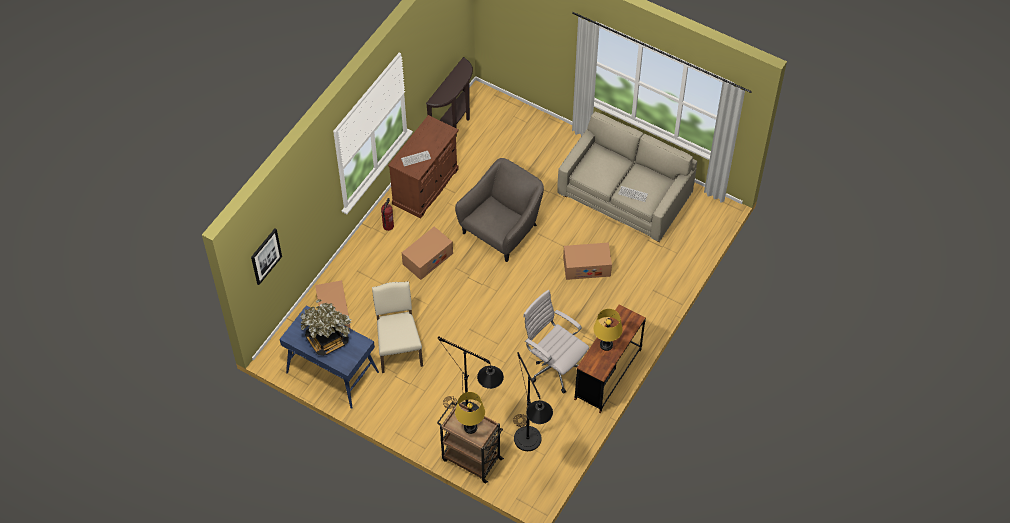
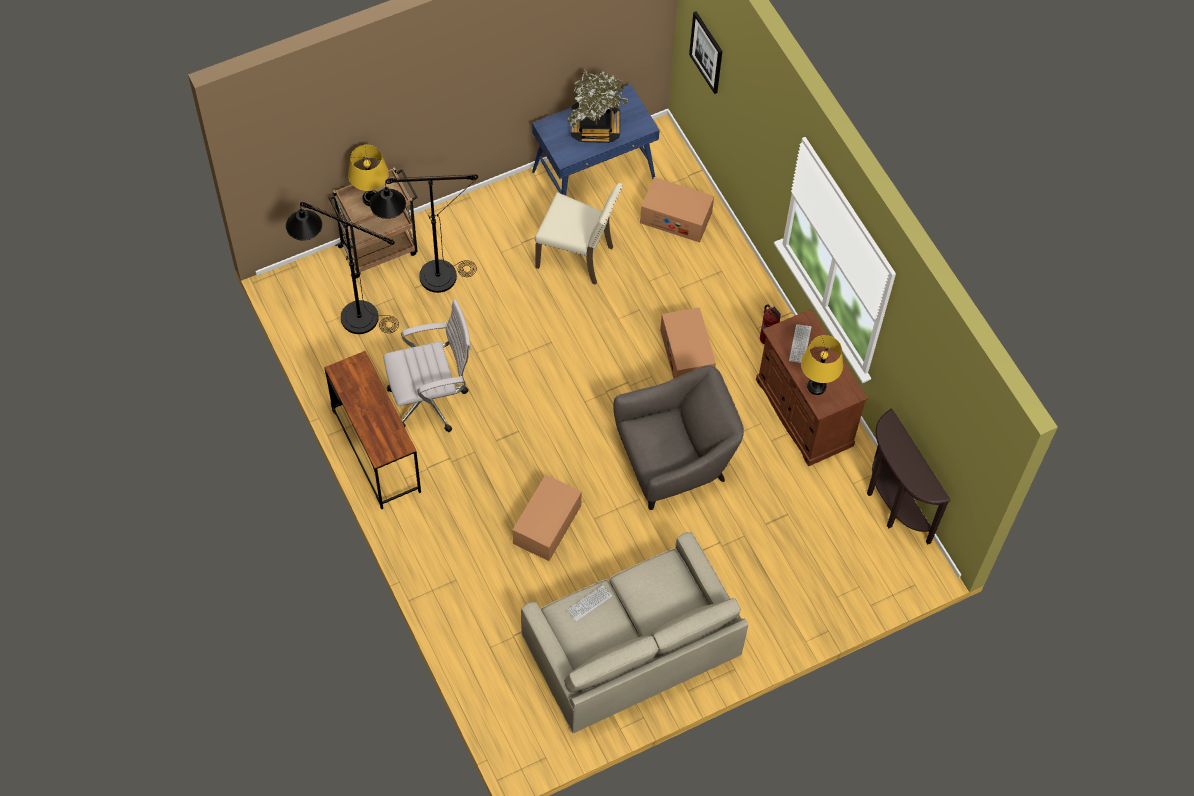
camera: 120 degrees right, 5 degrees up
grey armchair [455,158,544,262] -> grey armchair turned 90 degrees counterclockwise [613,365,744,510]
yellow table lamp [593,309,623,351] -> yellow table lamp moved to [801,335,843,395]

